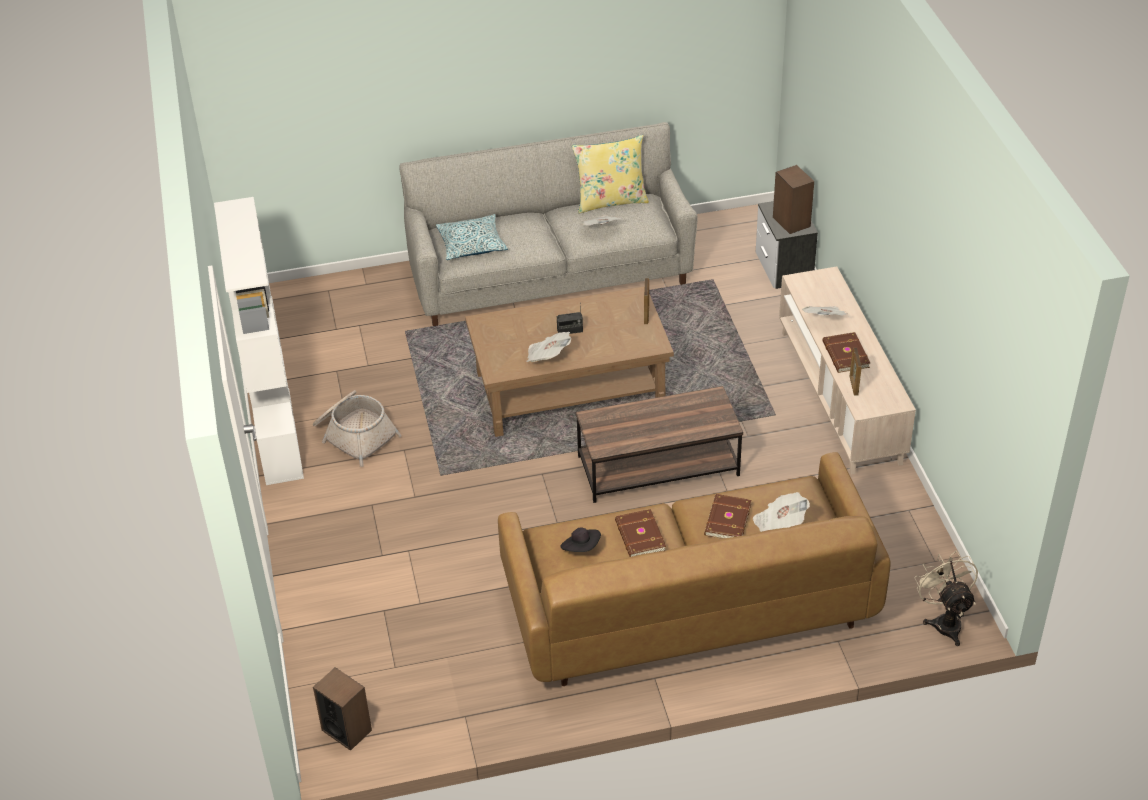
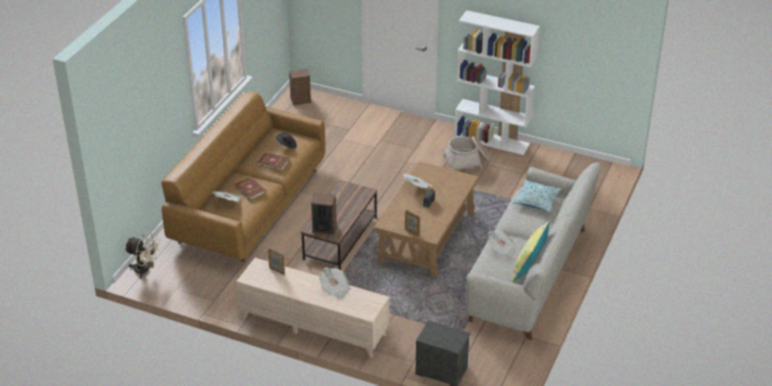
camera: 125 degrees right, 5 degrees down
speaker [773,165,814,234] -> speaker moved to [311,193,337,235]
brown book [822,332,870,373] -> none

